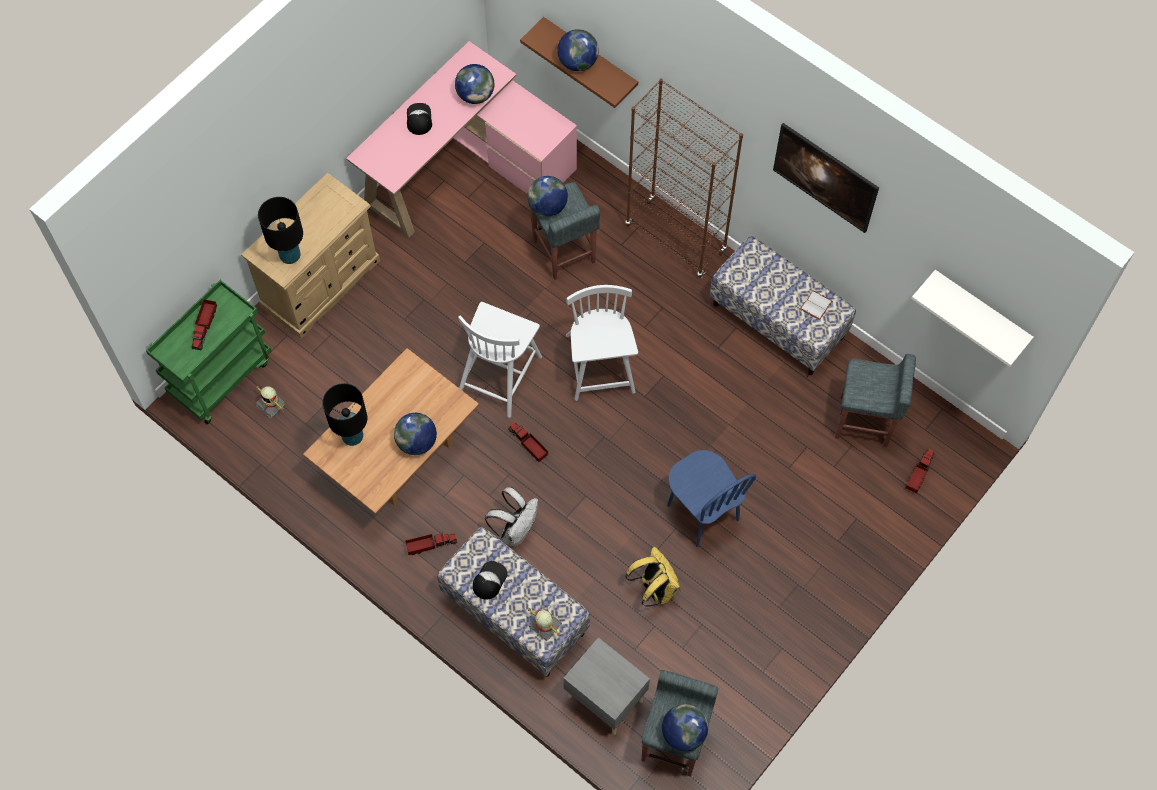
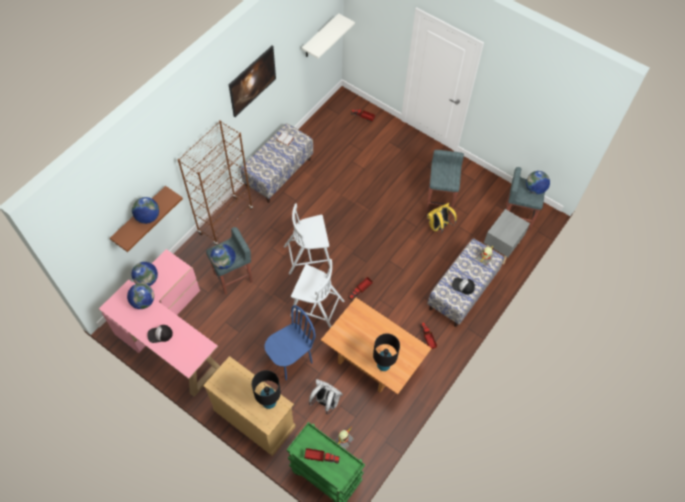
camera: 95 degrees left, 5 degrees down
globe [394,413,437,455] -> globe moved to [132,262,158,286]
white backpack [485,487,538,547] -> white backpack moved to [309,379,343,414]
blue chair [667,450,756,547] -> blue chair moved to [264,305,316,380]
grey stool [835,354,916,447] -> grey stool moved to [426,150,464,213]

